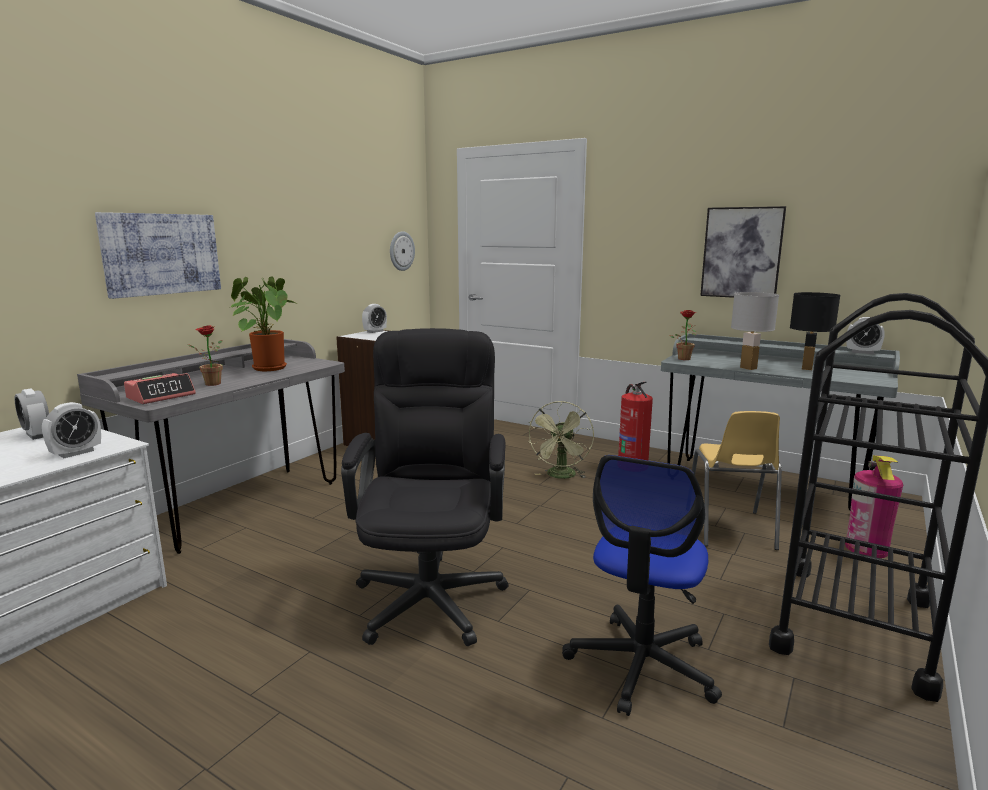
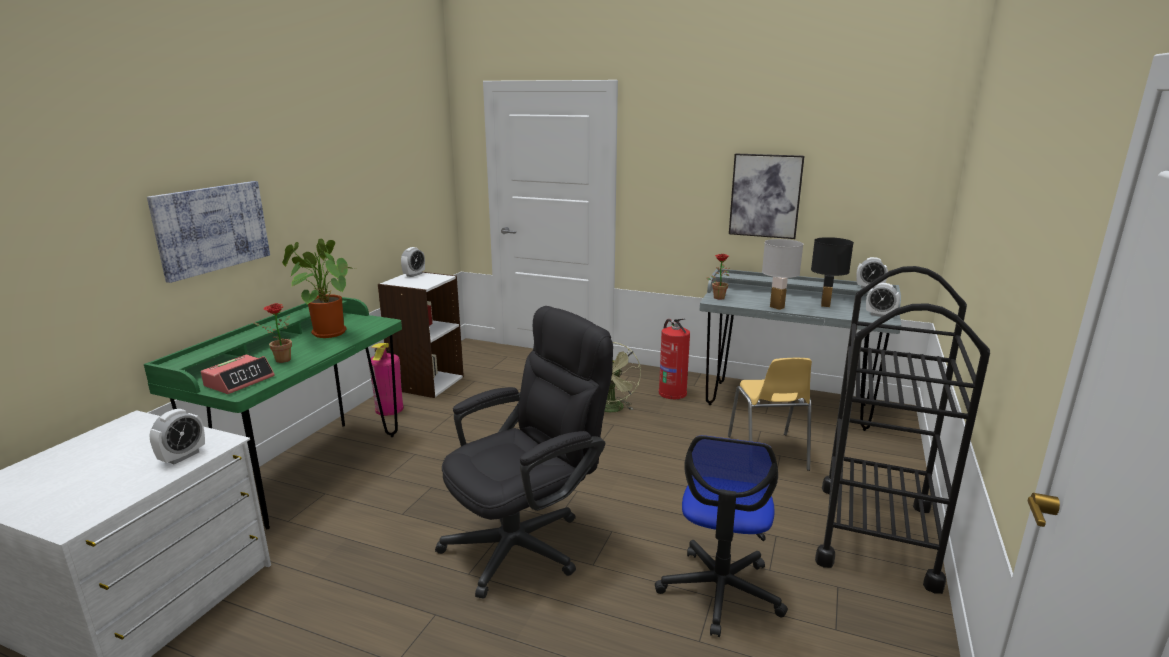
camera: 10 degrees left, 5 degrees up
alarm clock [14,389,49,440] -> alarm clock moved to [866,283,900,317]
grey desk [77,339,345,554] -> green desk [144,297,402,529]
black office chair [341,328,509,646] -> black office chair turned 60 degrees clockwise [435,306,613,599]
wall clock [390,231,415,271] -> none
fire extinguisher [845,455,903,558] -> fire extinguisher moved to [368,343,404,416]

